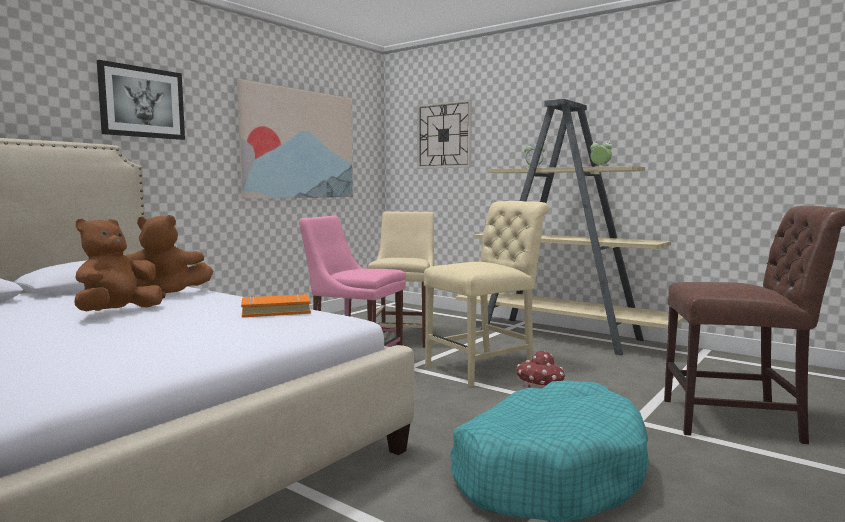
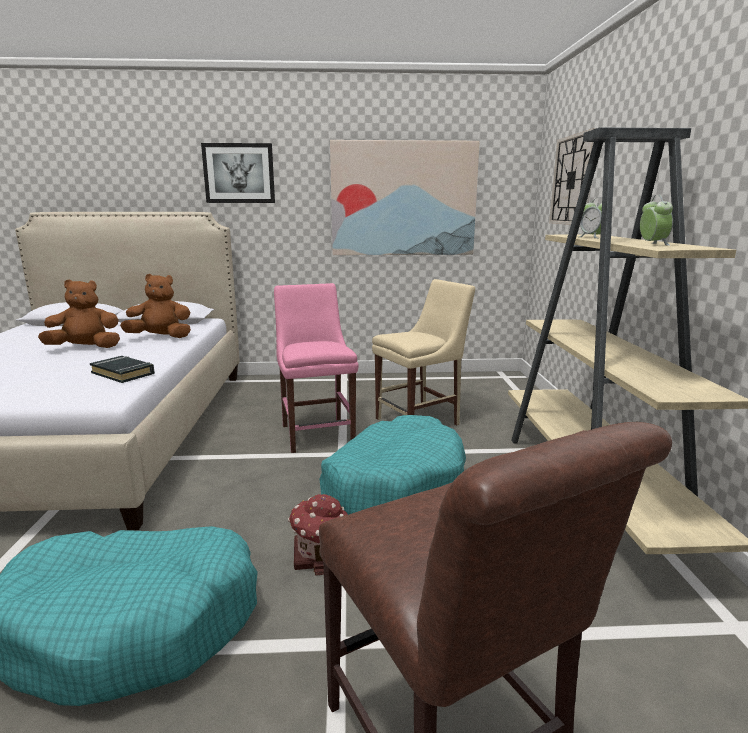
camera: 50 degrees right, 10 degrees up
brown plush toy [125,215,214,299] -> brown plush toy turned 135 degrees clockwise [120,274,191,338]
orange book [241,294,311,318] -> black book [90,356,155,383]
beige chair [424,201,549,387] -> turquoise dog bed [320,415,466,515]

